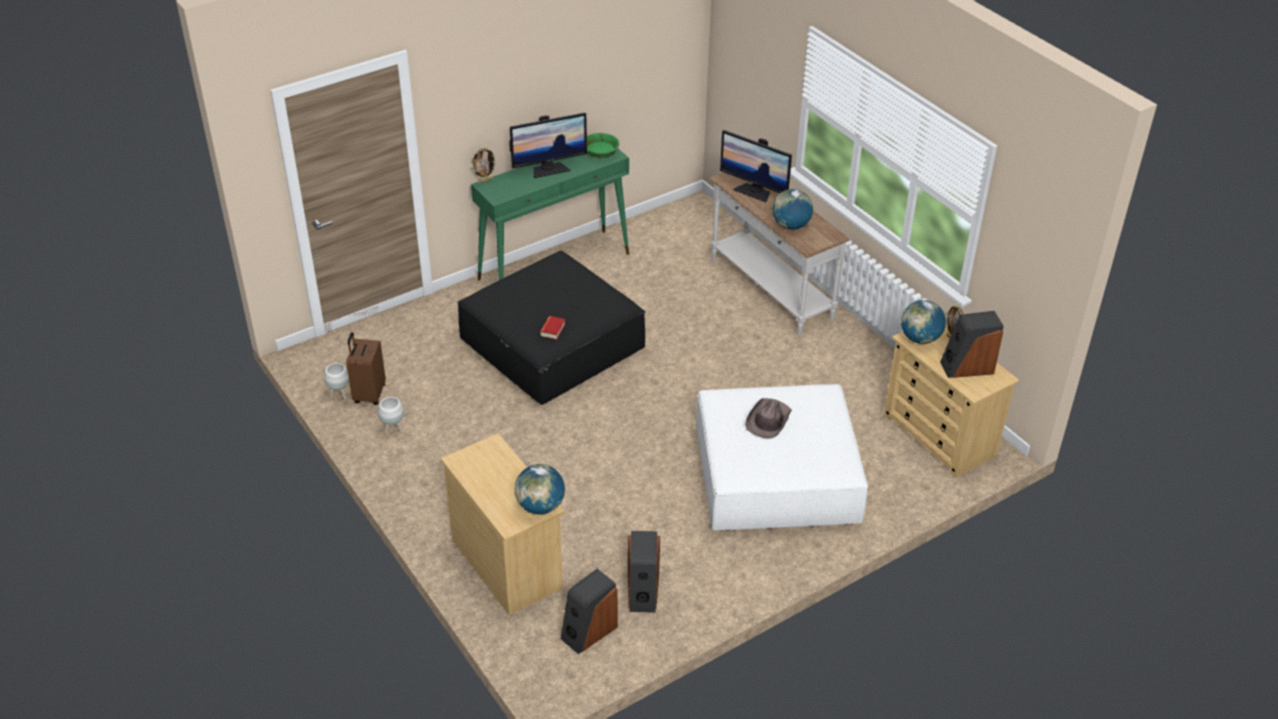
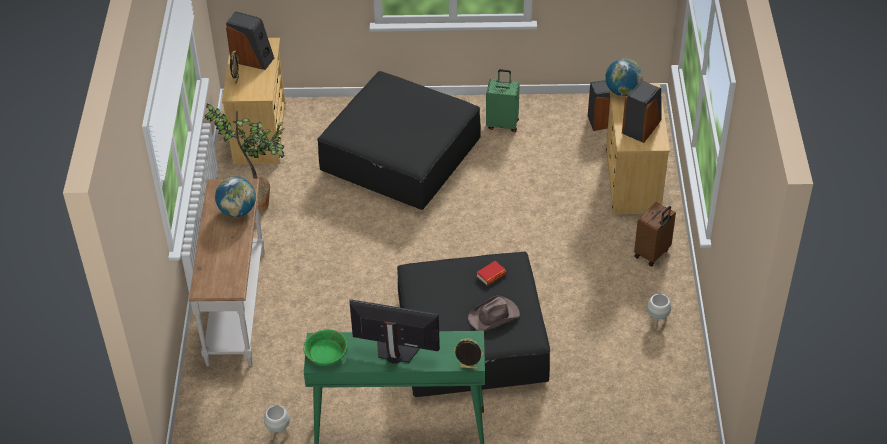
camera: 145 degrees left, 5 degrees up
white planter [324,363,349,400] -> white planter moved to [264,405,290,440]
brown suitcase [346,332,386,405] -> brown suitcase moved to [634,202,676,266]
speaker [628,531,660,613] -> speaker moved to [622,81,662,143]
white ottoman [696,384,868,531] -> black ottoman [317,71,481,210]
monitor [720,130,792,202] -> none
brown hat [745,398,792,438] -> brown hat moved to [468,296,520,331]
globe [901,300,946,344] -> none
none -> potted plant [205,104,285,213]
none -> green suitcase [486,69,520,132]

